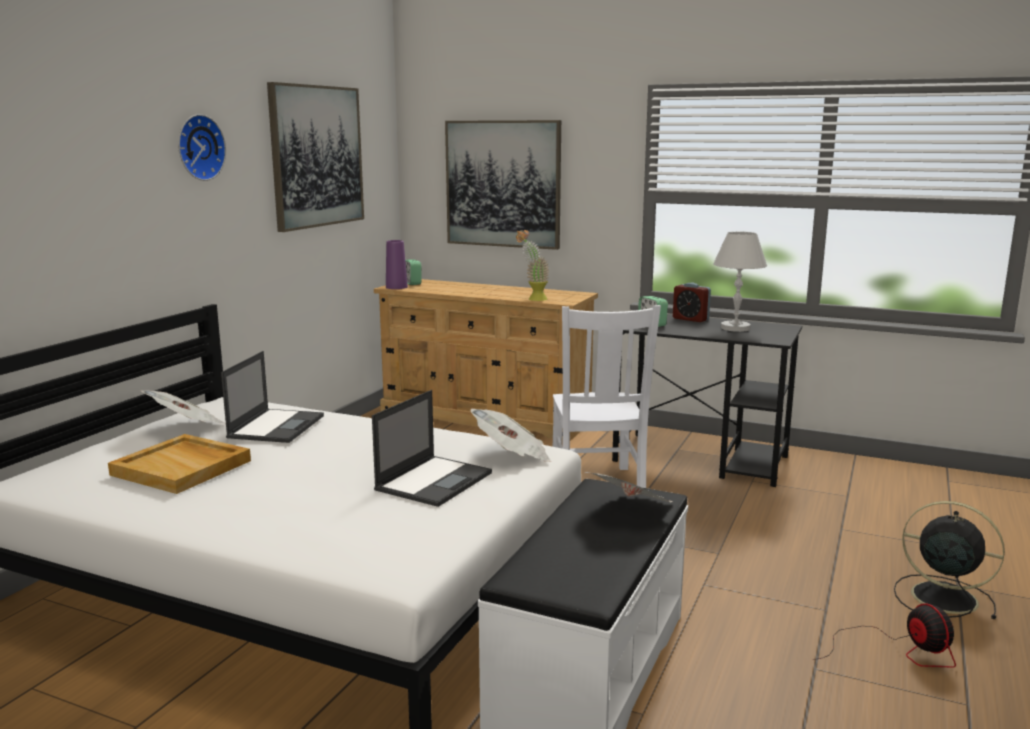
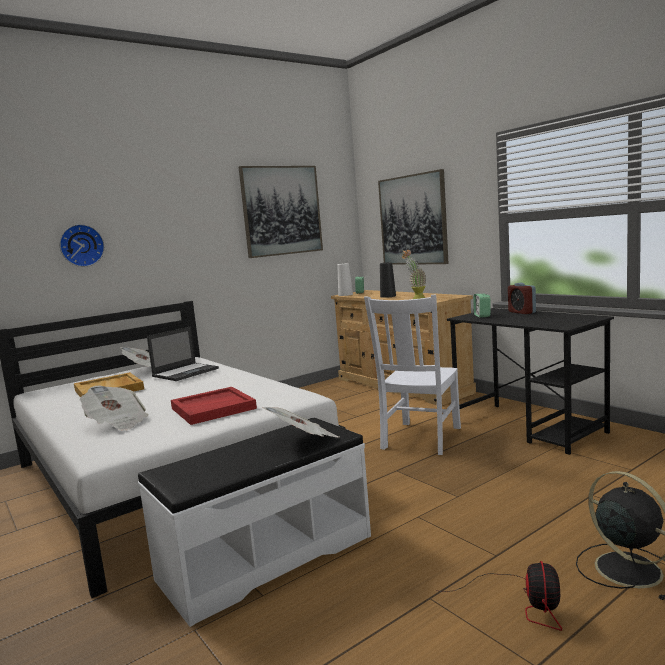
camera: 30 degrees right, 5 degrees down
wall clock [178,114,226,181] -> wall clock moved to [59,224,105,267]
laptop [372,390,492,507] -> red tray [171,387,257,425]
purple vase [386,240,408,289] -> white vase [338,263,353,296]
newspaper [470,409,551,462] -> newspaper moved to [80,386,148,431]
white table lamp [713,232,767,332] -> none
none -> black vase [380,262,396,298]

